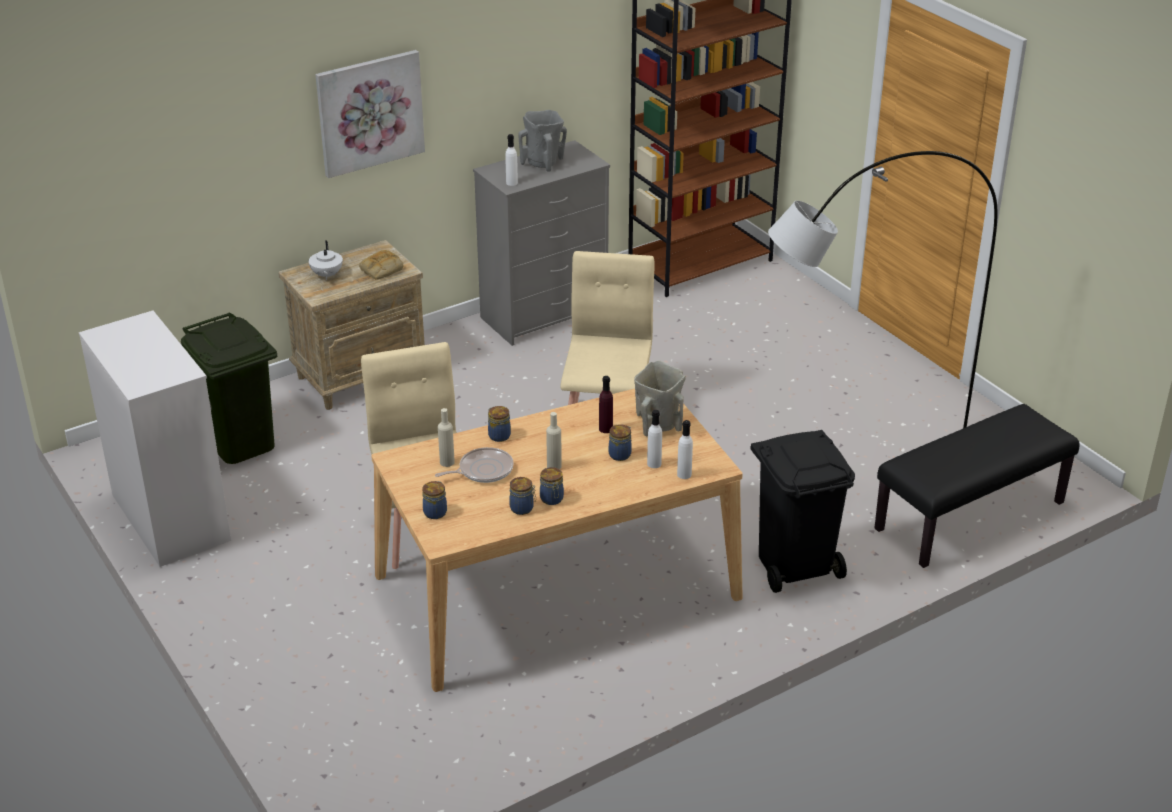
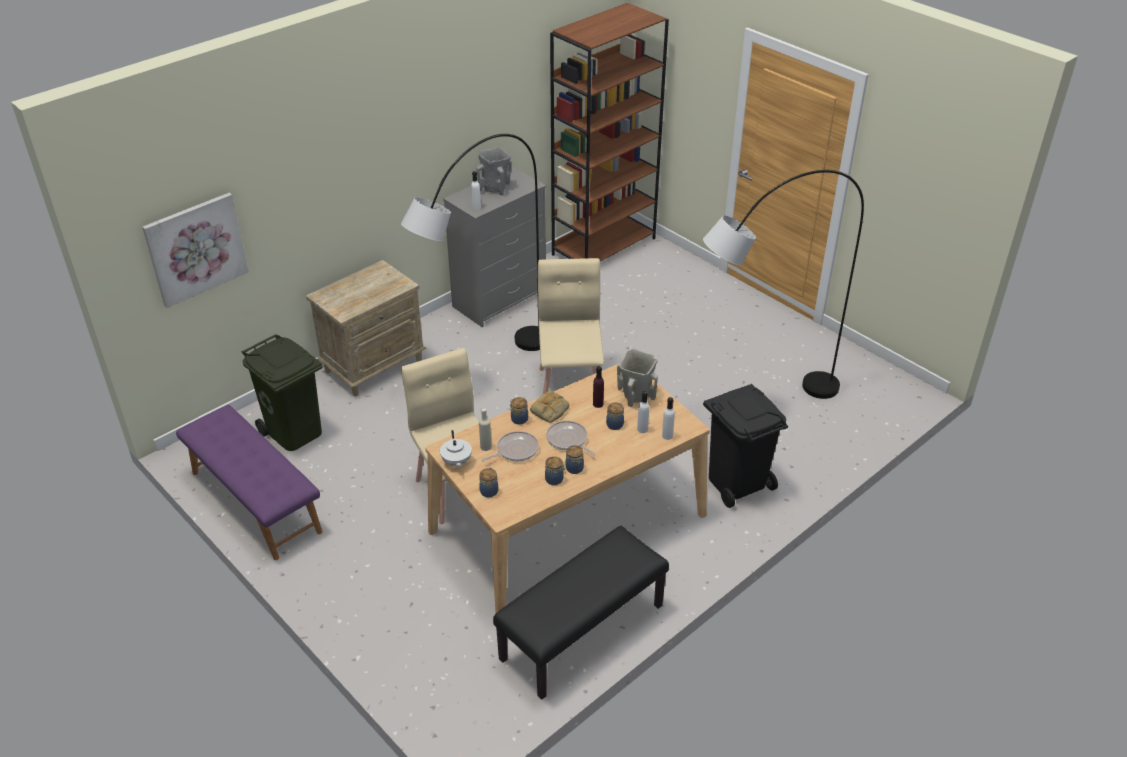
camera: 10 degrees left, 5 degrees up
white dresser [79,311,231,567] -> purple bench [176,405,322,560]
white teapot [309,240,343,280] -> white teapot moved to [440,430,472,467]
picture [315,50,425,178] -> picture moved to [142,193,249,308]
bread [359,250,403,280] -> bread moved to [530,391,569,423]
beige bottle [546,412,562,469] -> frying pan [546,421,595,456]
black bench [874,404,1080,568] -> black bench moved to [493,526,669,700]
none -> grey floor lamp [401,134,540,351]

